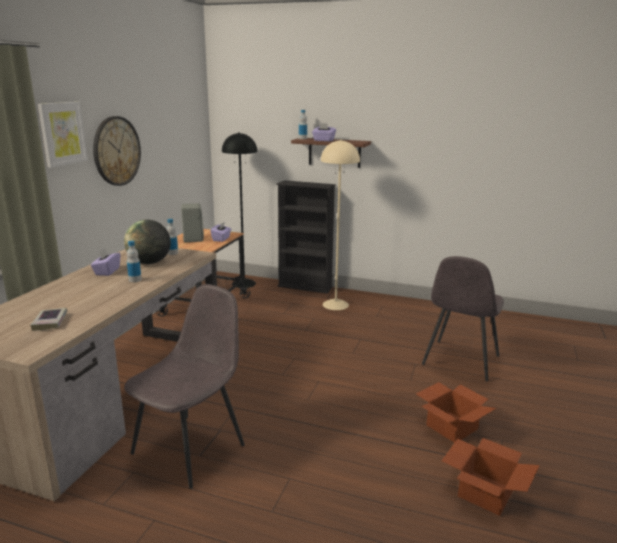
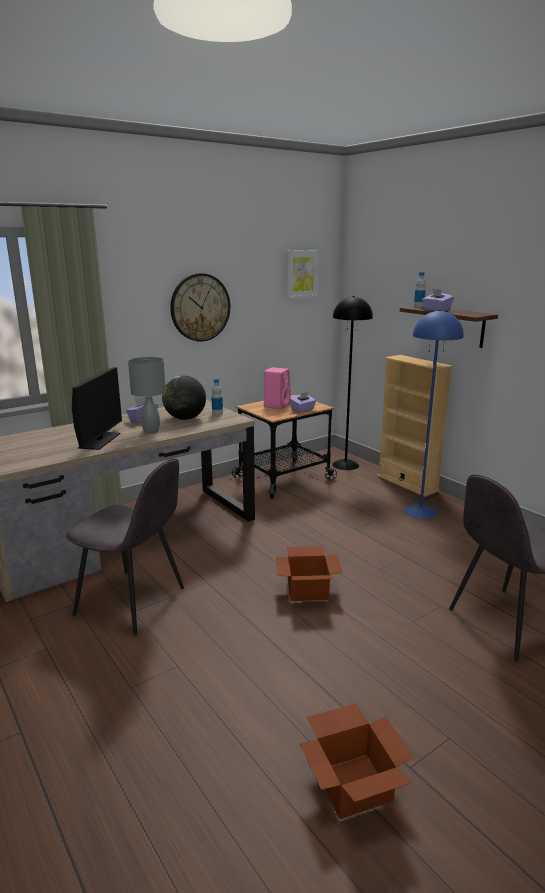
camera: 35 degrees right, 0 degrees up
book [31,308,67,331] -> none
picture [38,102,88,167] -> picture moved to [286,250,320,299]
grey chair [124,284,245,489] -> grey chair turned 45 degrees clockwise [66,459,184,635]
bottle [127,241,142,282] -> grey table lamp [128,357,166,433]
grey speaker [181,203,204,242] -> pink speaker [264,367,291,409]
black bookcase [277,180,336,294] -> beige bookcase [377,355,453,497]
beige floor lamp [321,139,360,310] -> blue floor lamp [404,310,463,519]
cardboard box [416,382,496,443] -> cardboard box moved to [276,546,343,601]
none -> monitor [72,367,122,450]

